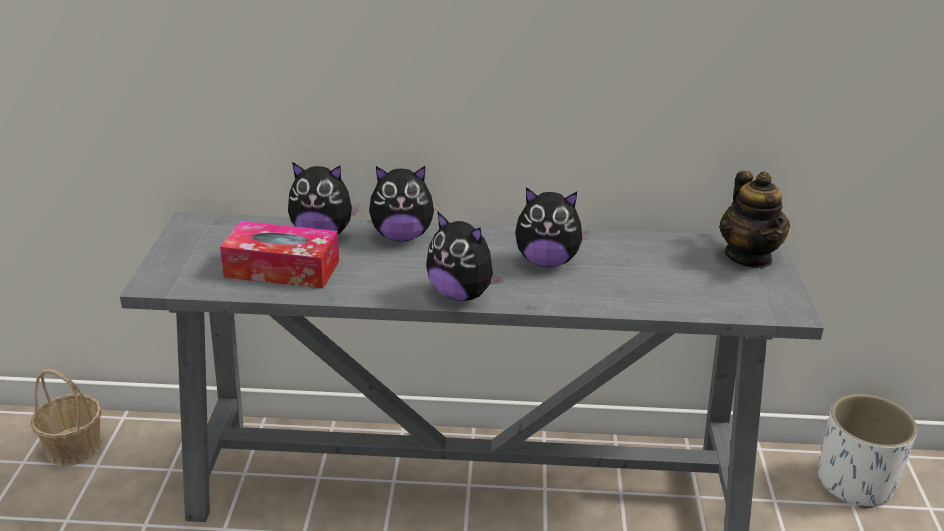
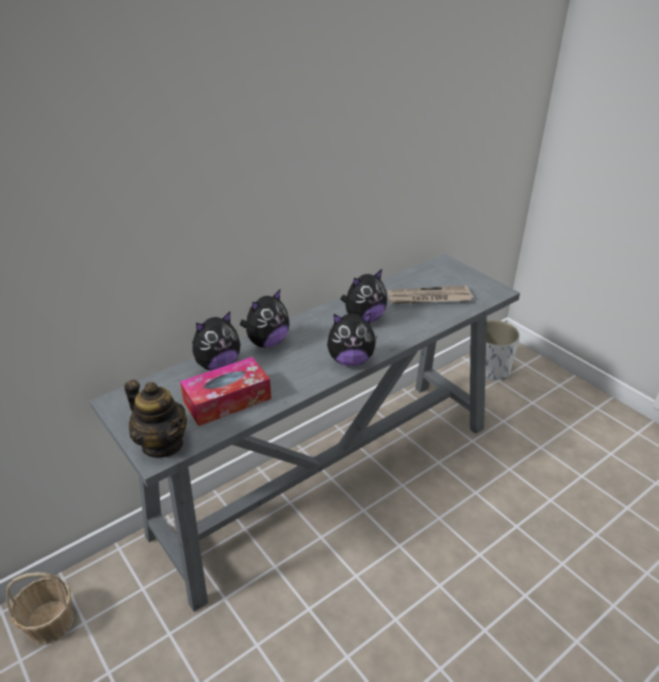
camera: 40 degrees left, 5 degrees up
teapot [719,171,790,268] -> teapot moved to [124,379,187,458]
none -> newspaper [388,285,473,304]

